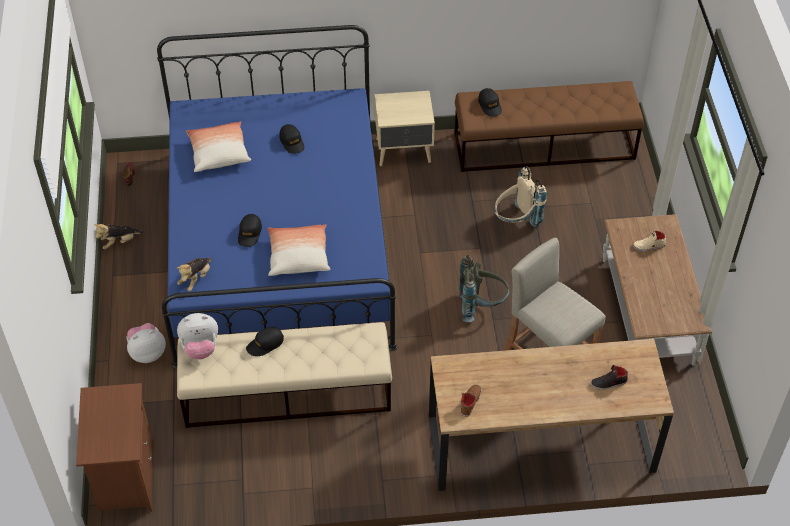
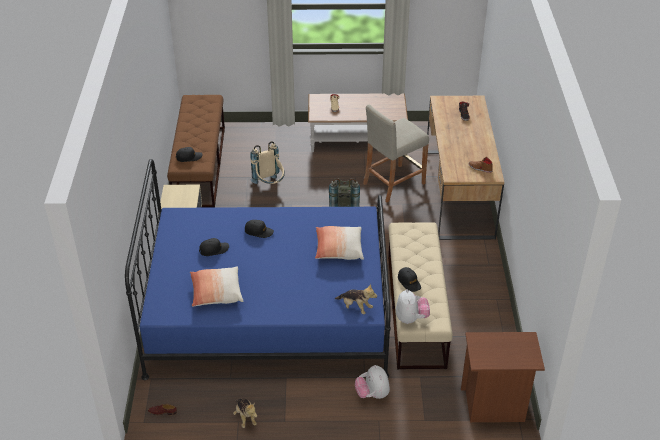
camera: 85 degrees left, 10 degrees down
black cap [238,214,262,247] -> black cap moved to [245,220,274,238]

